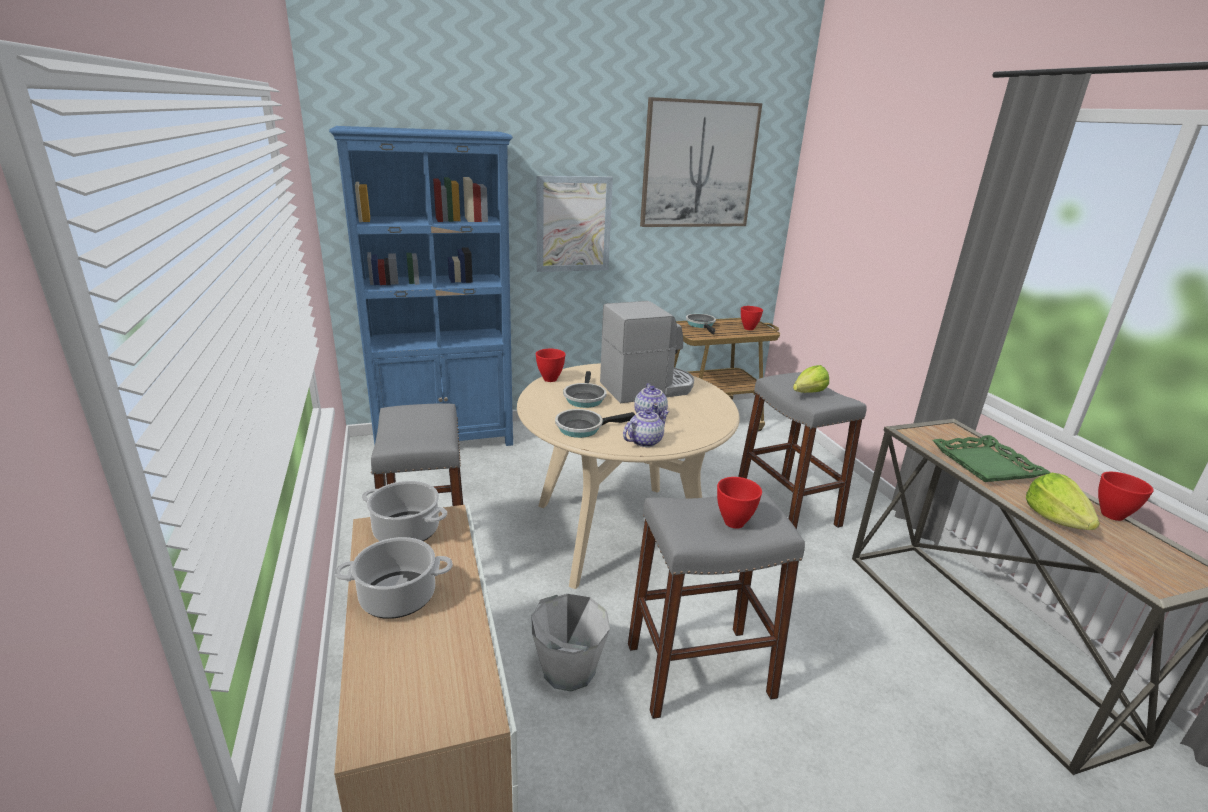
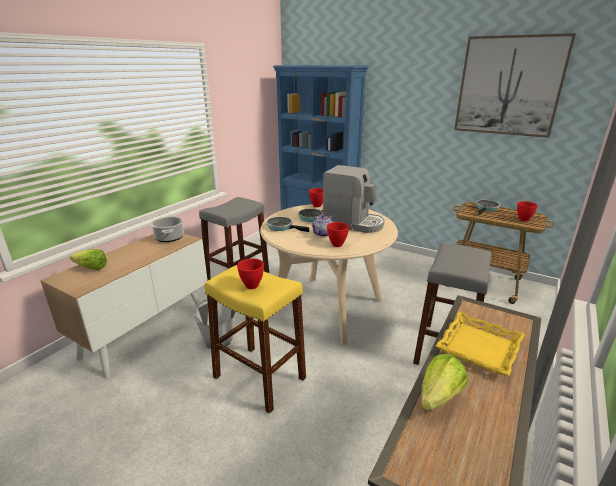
camera: 50 degrees right, 0 degrees up
cooking pot [335,537,453,619] -> none
picture [537,176,613,272] -> none
teapot [623,409,669,447] -> none
grey stool [628,488,805,719] -> yellow stool [205,265,306,414]
lettuce [793,365,829,393] -> lettuce moved to [70,249,107,270]
green tray [933,435,1050,482] -> yellow tray [436,311,525,376]
red bowl [1098,472,1154,521] -> red bowl moved to [327,222,349,247]

